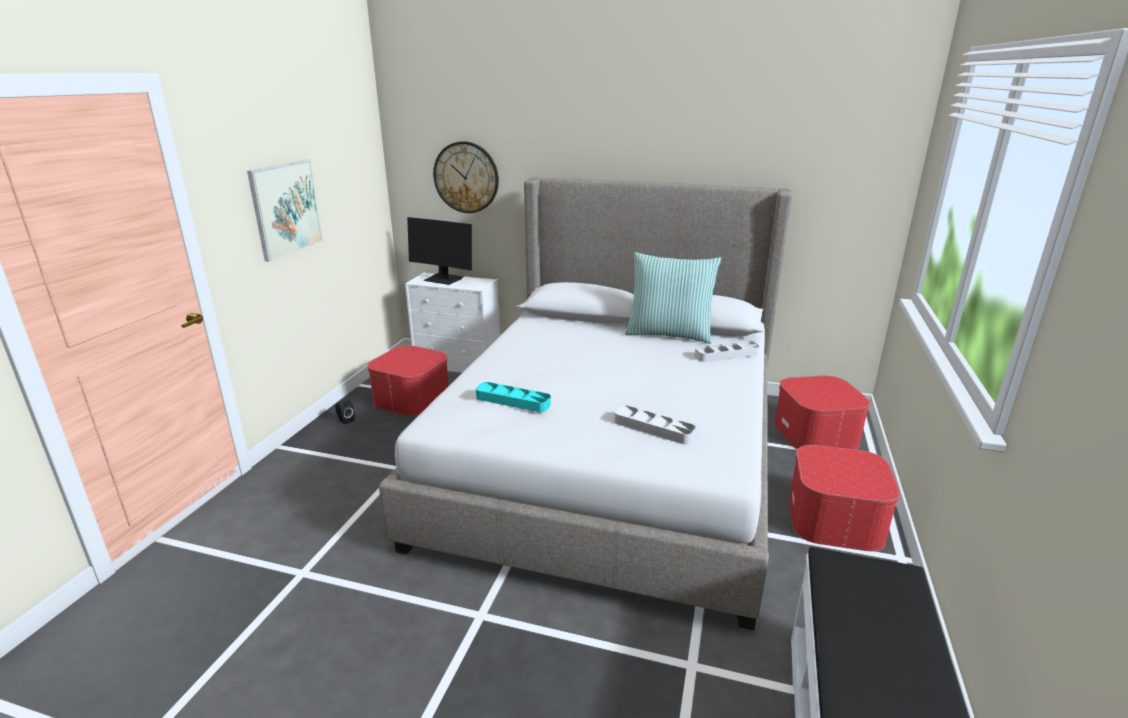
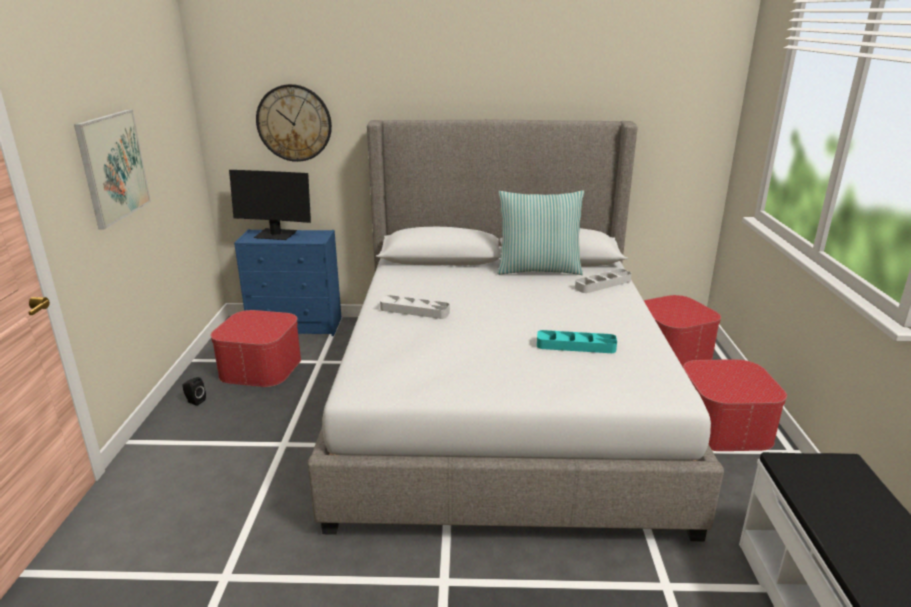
camera: 15 degrees left, 0 degrees up
white dresser [405,272,500,373] -> blue dresser [234,229,342,336]
turquoise tray [476,382,551,412] -> turquoise tray moved to [537,330,617,353]
grey tray [614,405,696,444] -> grey tray moved to [380,295,450,319]

